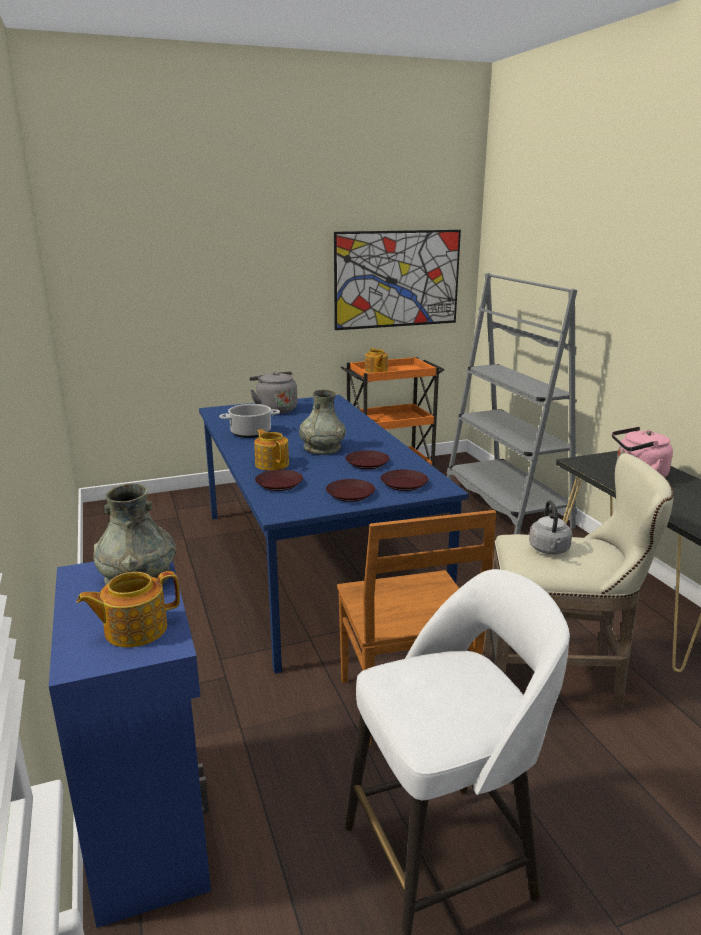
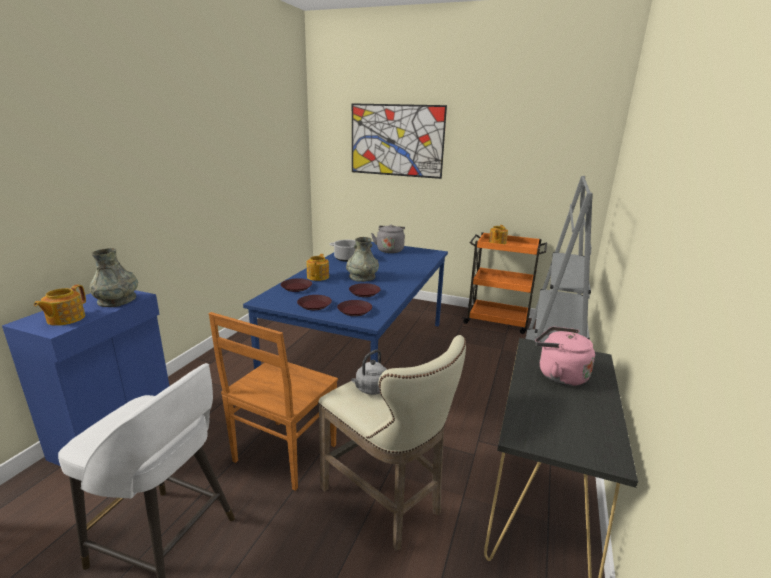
camera: 40 degrees right, 0 degrees up
teapot [77,571,180,648] -> teapot turned 90 degrees counterclockwise [34,285,86,326]
picture [334,230,461,330] -> picture moved to [352,103,447,179]

